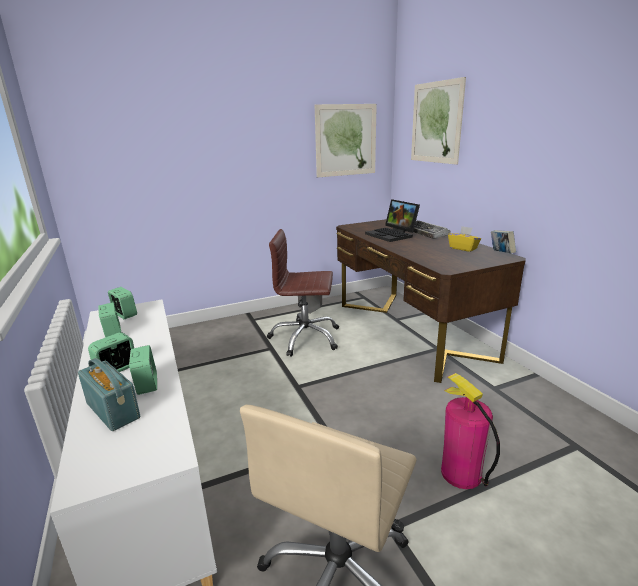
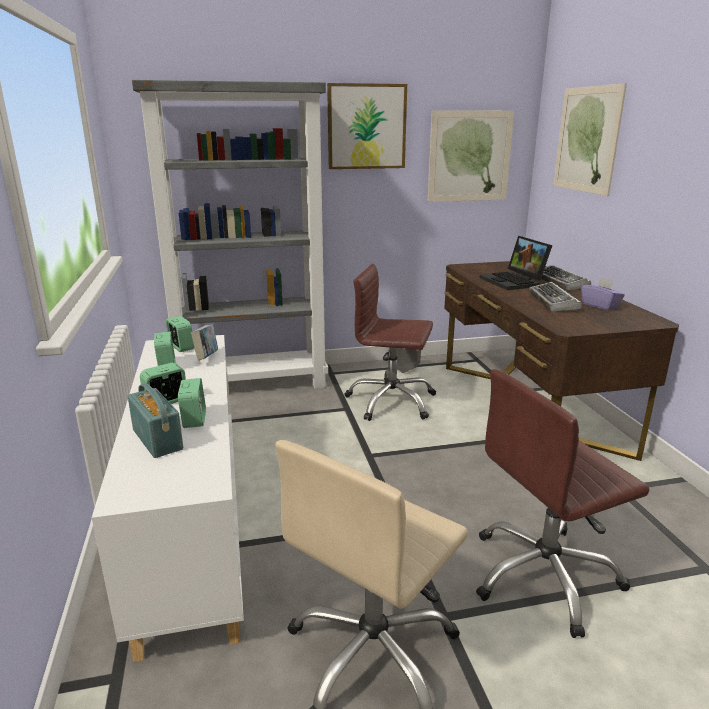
camera: 10 degrees right, 0 degrees up
fire extinguisher [441,373,500,489] -> brown office chair [476,369,649,638]
yellow tissue box [448,226,481,252] -> purple tissue box [581,277,625,310]
book [491,230,516,254] -> book moved to [191,324,218,360]
none -> grey bookcase [132,80,328,388]
none -> picture [327,83,407,169]
none -> keyboard [529,282,582,312]

